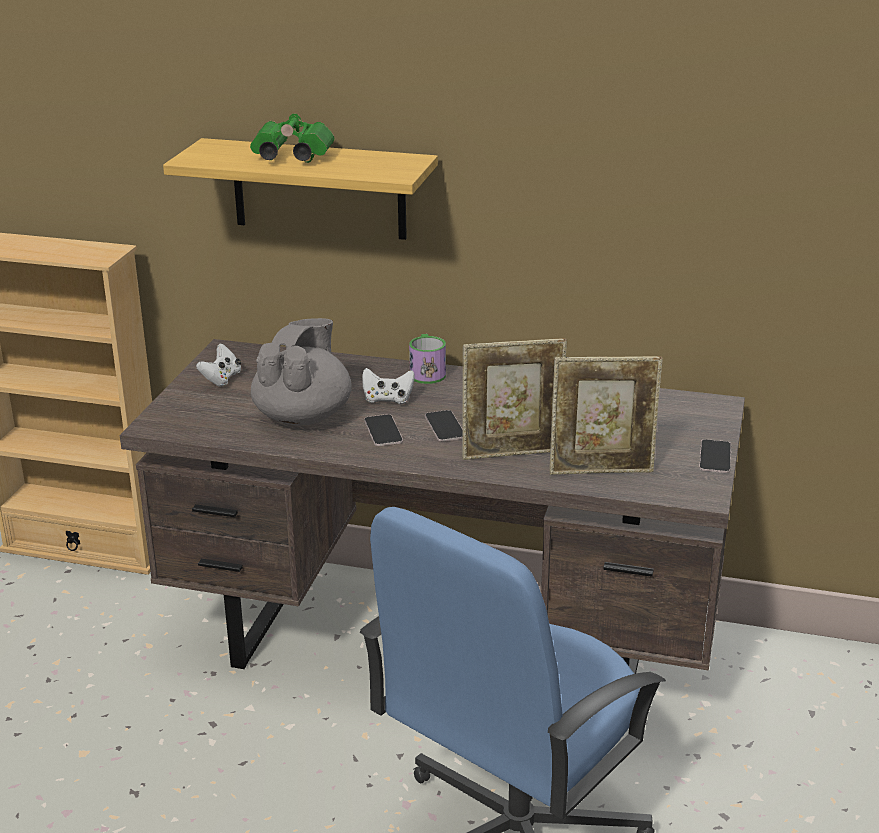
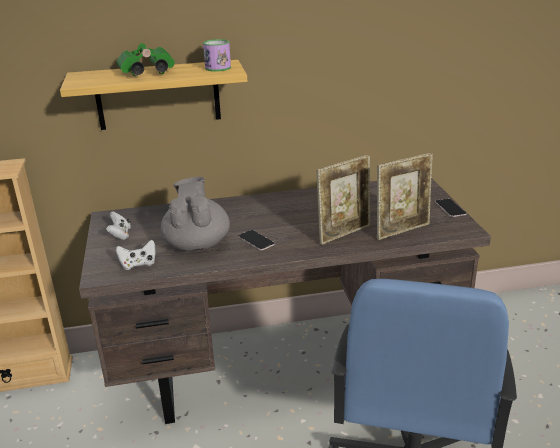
camera: 25 degrees left, 0 degrees up
white game controller [362,368,415,404] -> white game controller moved to [116,240,156,270]
mug [409,334,446,384] -> mug moved to [203,39,231,72]
phone [425,410,462,442] -> none

